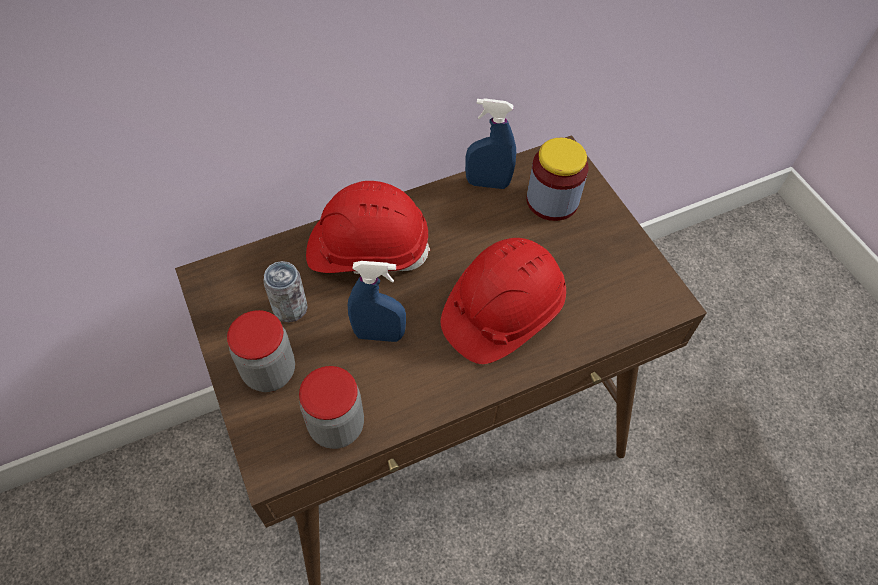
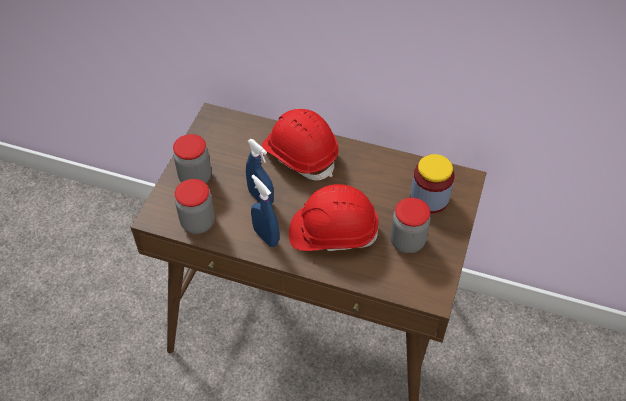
camera: 45 degrees right, 5 degrees down
can [263,261,308,322] -> none
blue spray bottle [465,98,516,189] -> blue spray bottle moved to [251,175,279,247]
none -> jar [390,198,430,253]

